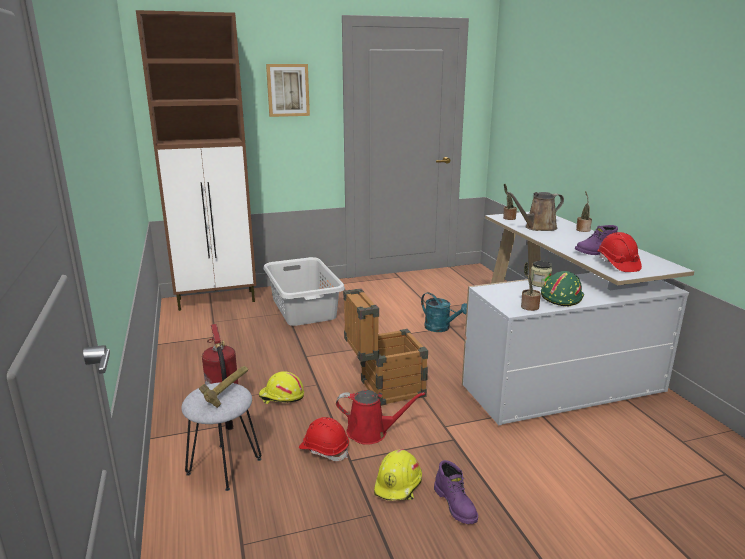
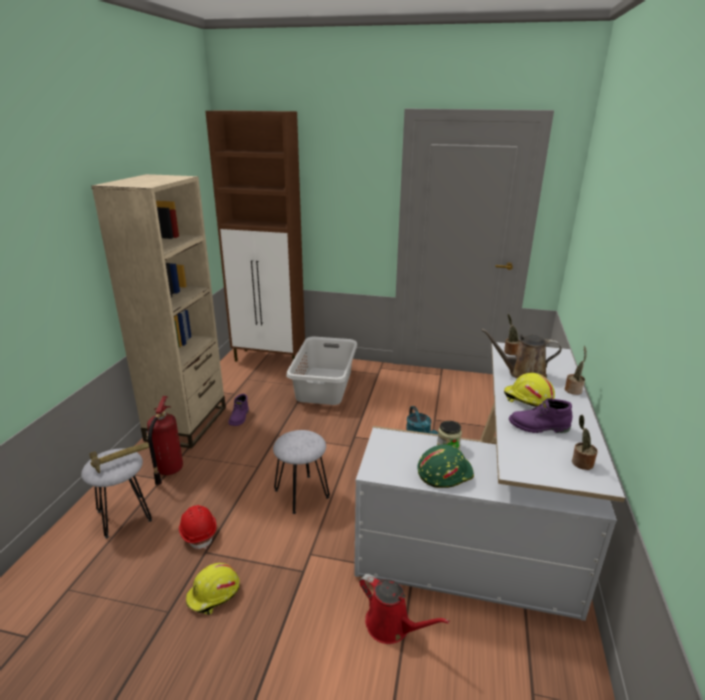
camera: 30 degrees right, 5 degrees up
yellow hard hat [259,371,304,404] -> yellow hard hat moved to [504,373,555,407]
picture [266,64,310,117] -> none
red watering can [336,390,425,445] -> red watering can moved to [359,574,449,644]
crate [343,289,428,406] -> grey stool [273,430,330,514]
purple boot [434,460,478,524] -> purple boot moved to [228,394,249,426]
potted plant [521,262,541,311] -> potted plant moved to [572,415,598,470]
red hard hat [597,232,642,272] -> none
none -> beige bookcase [91,174,226,448]

